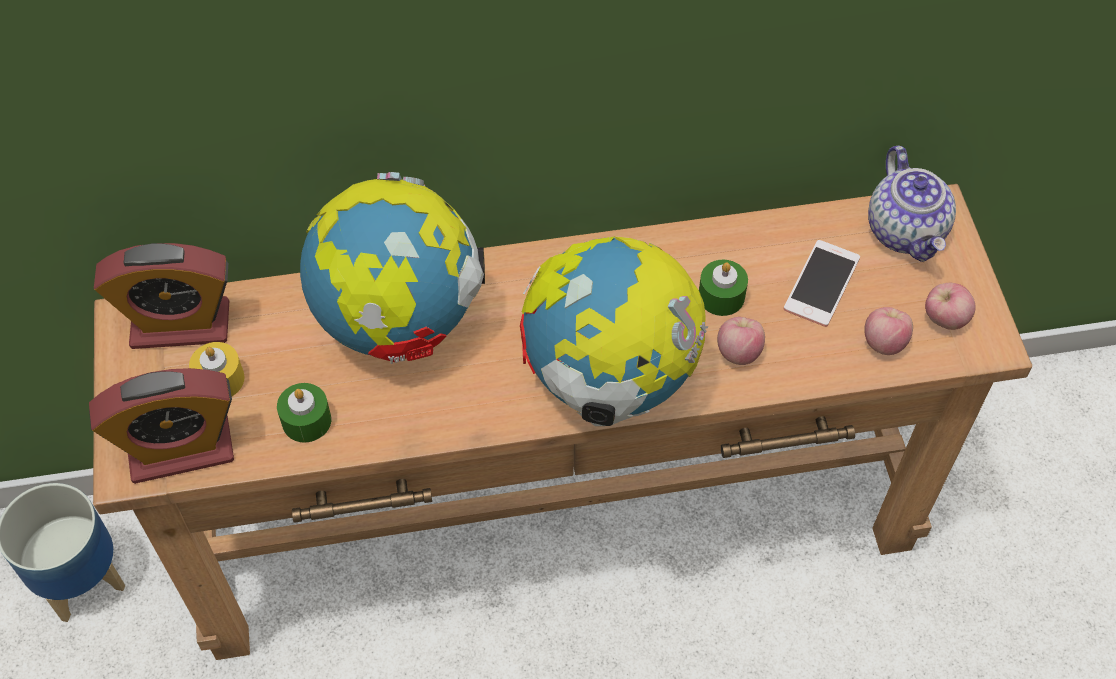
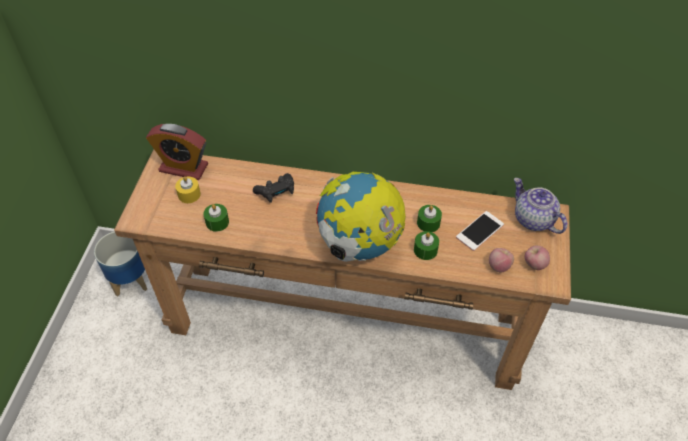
camera: 20 degrees right, 5 degrees down
alarm clock [89,368,234,484] -> none
globe [300,172,485,364] -> black game controller [253,173,294,203]
apple [717,317,765,365] -> green candle [414,231,439,260]
teapot [868,146,956,262] -> teapot turned 135 degrees clockwise [514,178,567,234]

